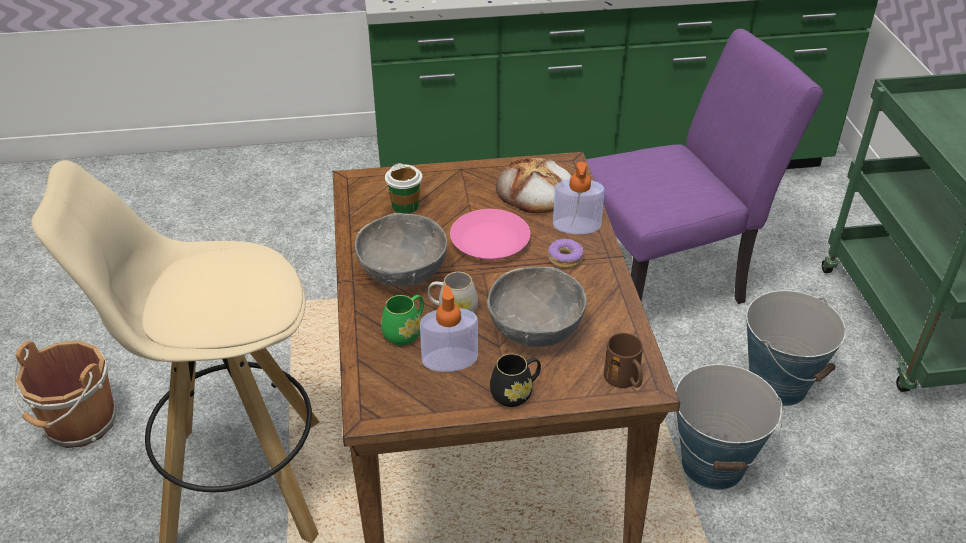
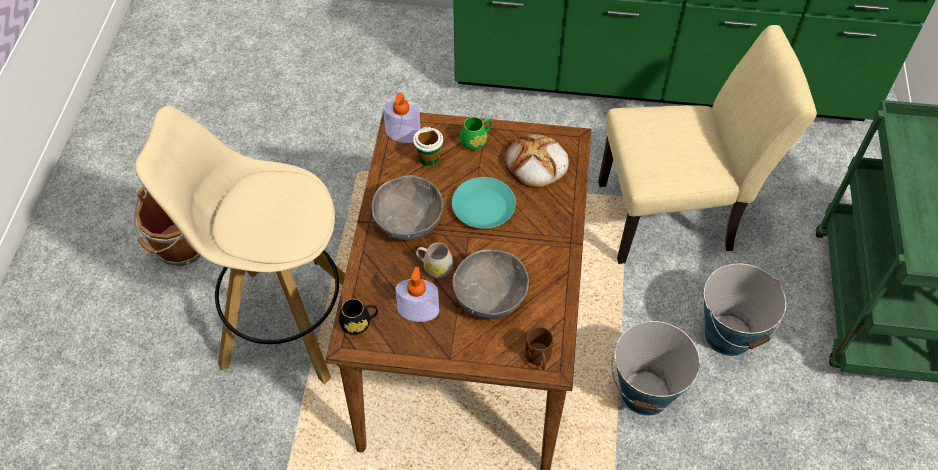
camera: 15 degrees right, 15 degrees up
green mug [381,295,424,345] -> green mug moved to [460,117,492,150]
pink plate [450,209,530,260] -> turquoise plate [452,177,516,229]
black mug [490,354,541,407] -> black mug moved to [339,299,378,335]
donut [548,239,584,268] -> none
soap dispenser [553,162,605,234] -> soap dispenser moved to [383,93,421,143]
purple chair [586,29,823,304] -> beige chair [598,25,817,264]

